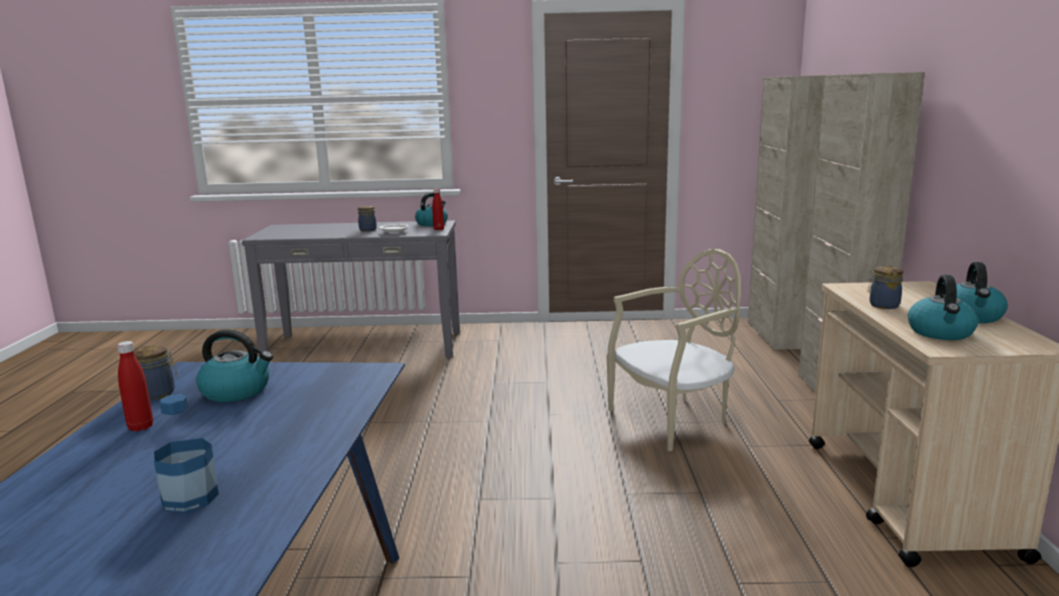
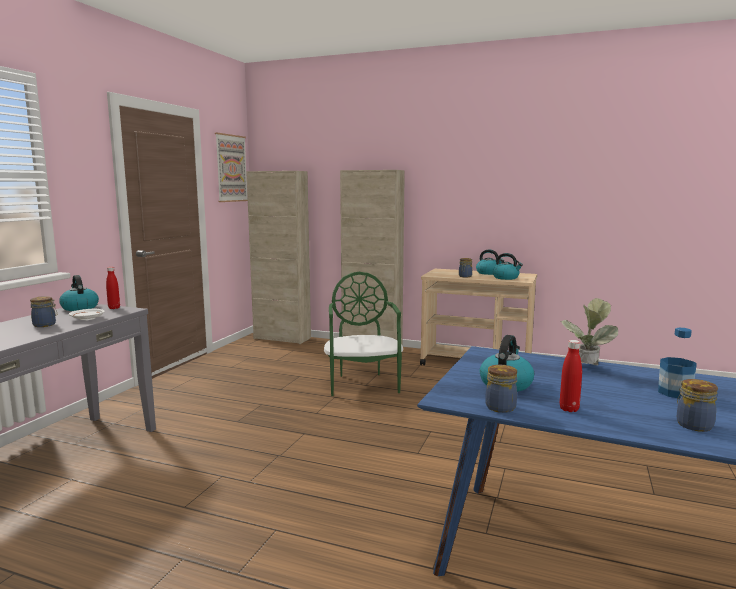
camera: 70 degrees left, 5 degrees down
beige chair [607,249,741,451] -> green chair [324,272,403,396]
none -> picture [215,133,248,202]
none -> potted plant [560,298,619,365]
none -> jar [677,379,718,432]

